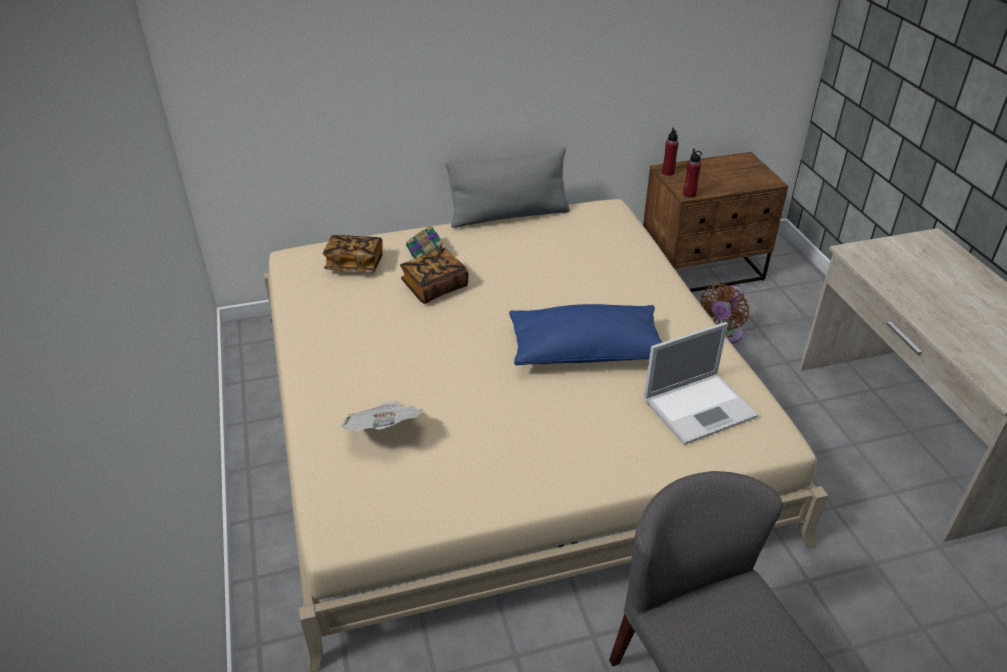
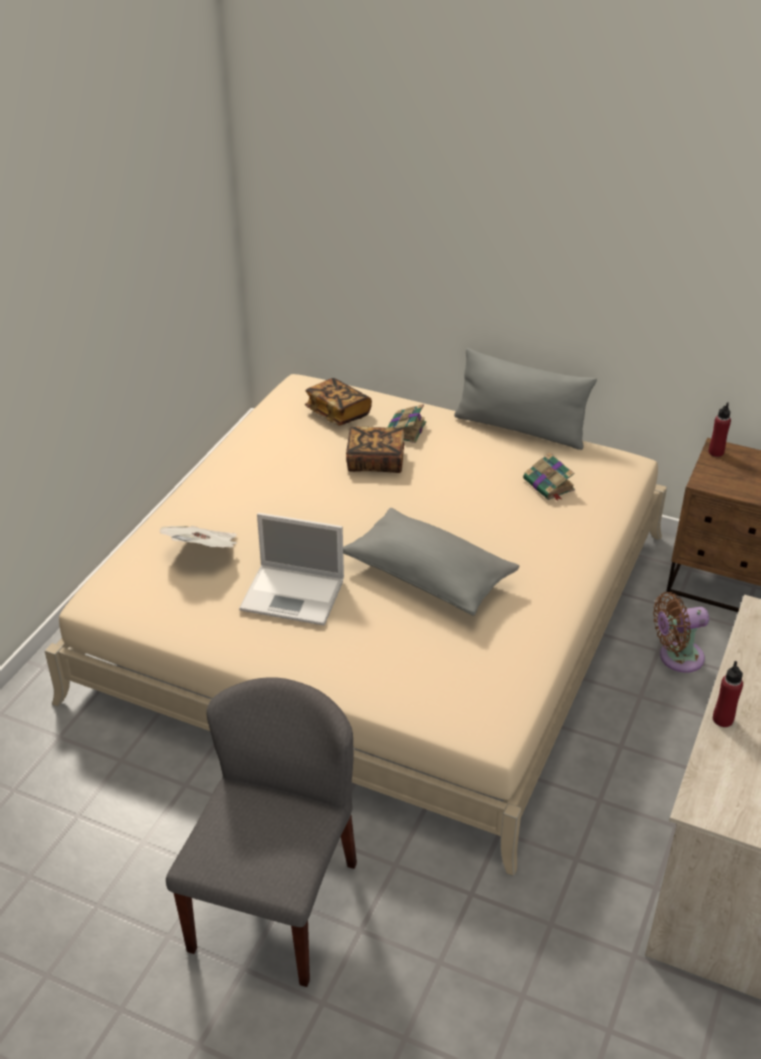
camera: 40 degrees right, 0 degrees up
blue pillow [509,304,662,365] -> grey pillow [343,508,519,616]
laptop [644,322,759,445] -> laptop moved to [239,513,344,625]
red bottle [683,149,702,198] -> red bottle moved to [713,661,743,727]
none -> book [523,452,575,501]

